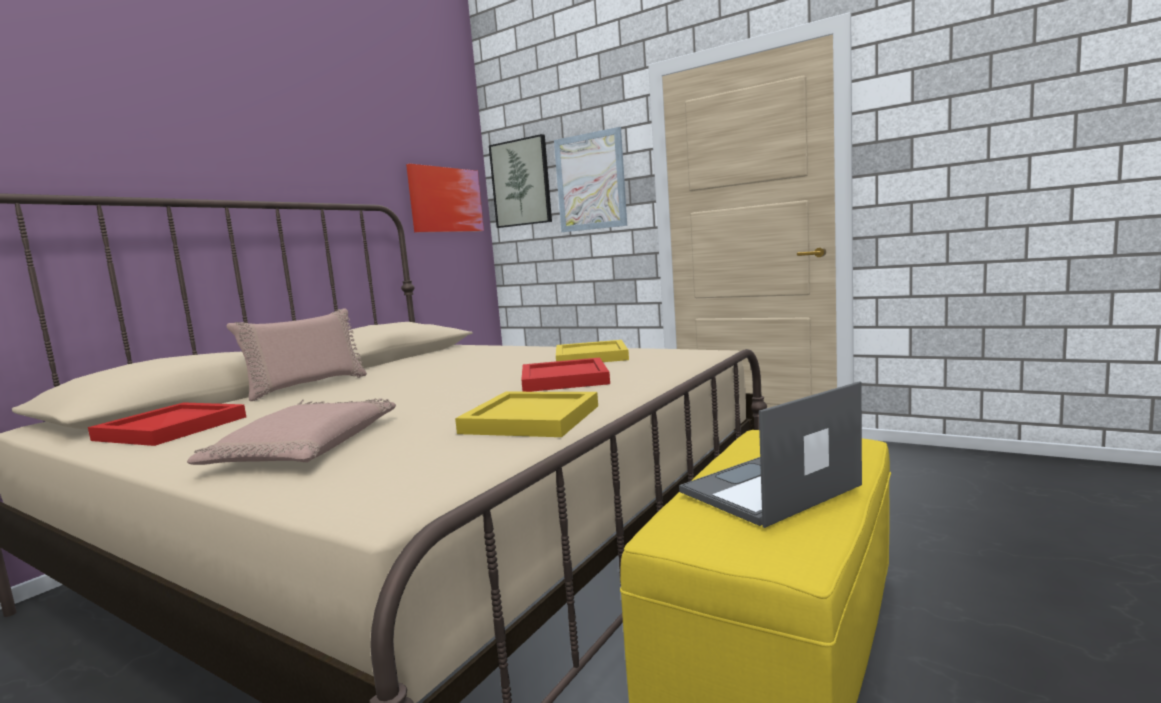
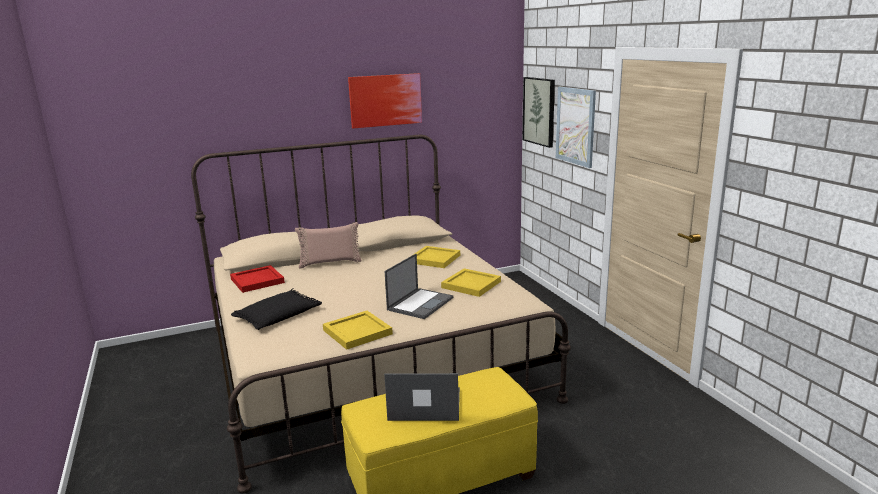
camera: 35 degrees right, 10 degrees up
beige pillow [187,398,396,465] -> black pillow [231,288,322,330]
picture [406,164,484,232] -> picture moved to [348,73,422,129]
red tray [521,358,610,392] -> laptop [385,253,453,319]
none -> yellow tray [413,246,460,268]

